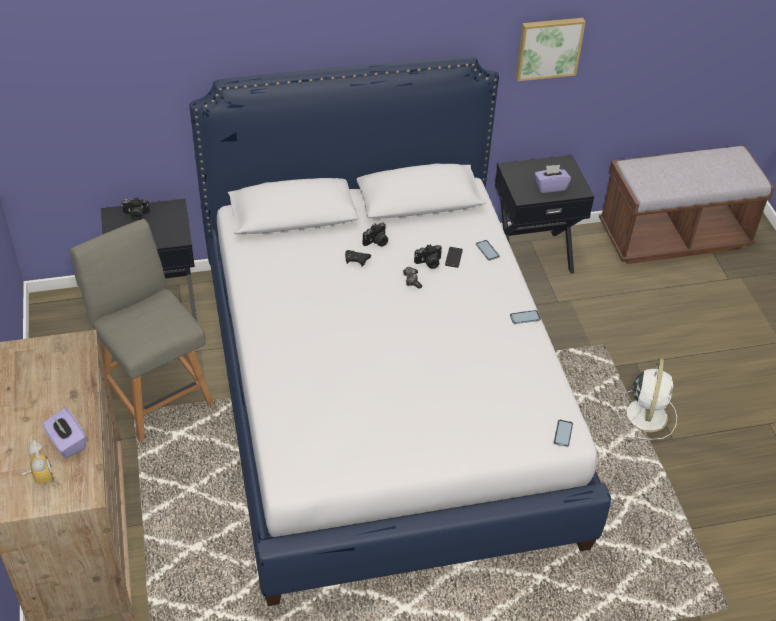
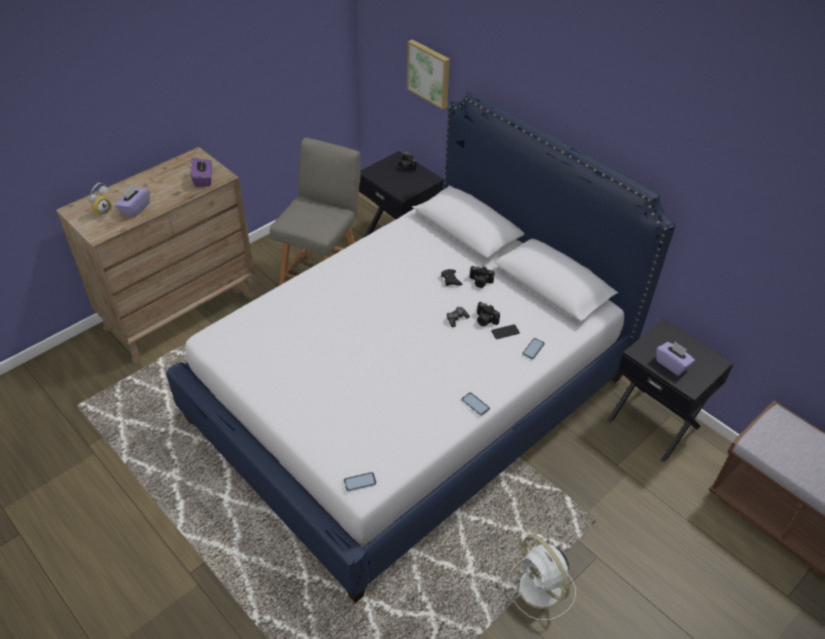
camera: 60 degrees right, 0 degrees up
picture [516,18,586,81] -> picture moved to [407,39,450,109]
white fan [616,358,677,440] -> white fan turned 75 degrees clockwise [508,535,576,620]
none -> purple tissue box [191,156,212,187]

